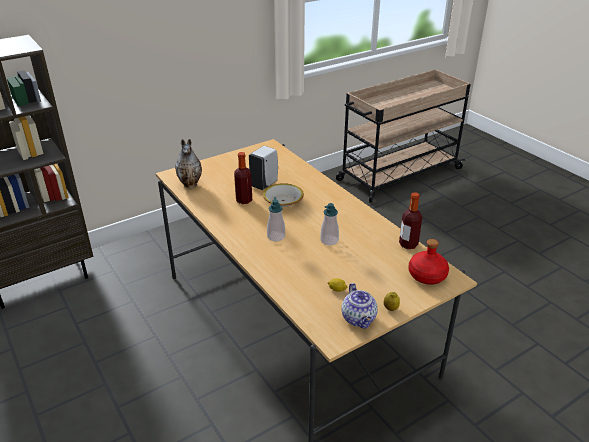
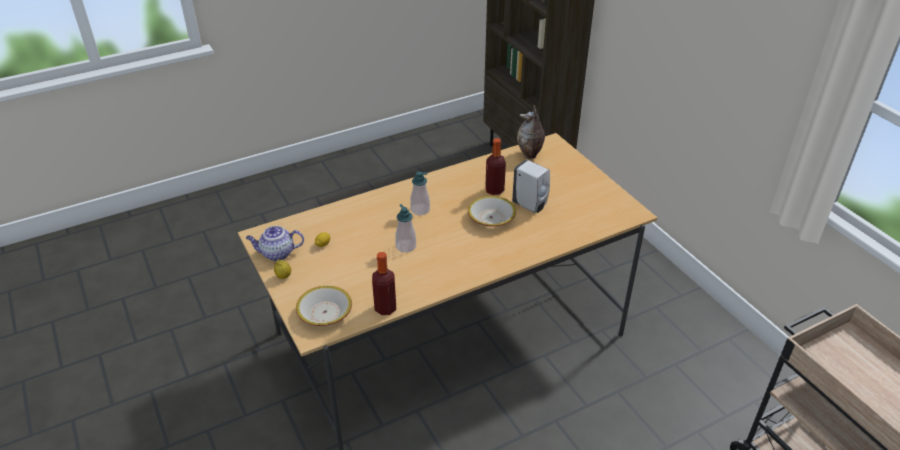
camera: 95 degrees right, 5 degrees up
red bottle [408,239,449,285] -> bowl [296,286,352,326]

